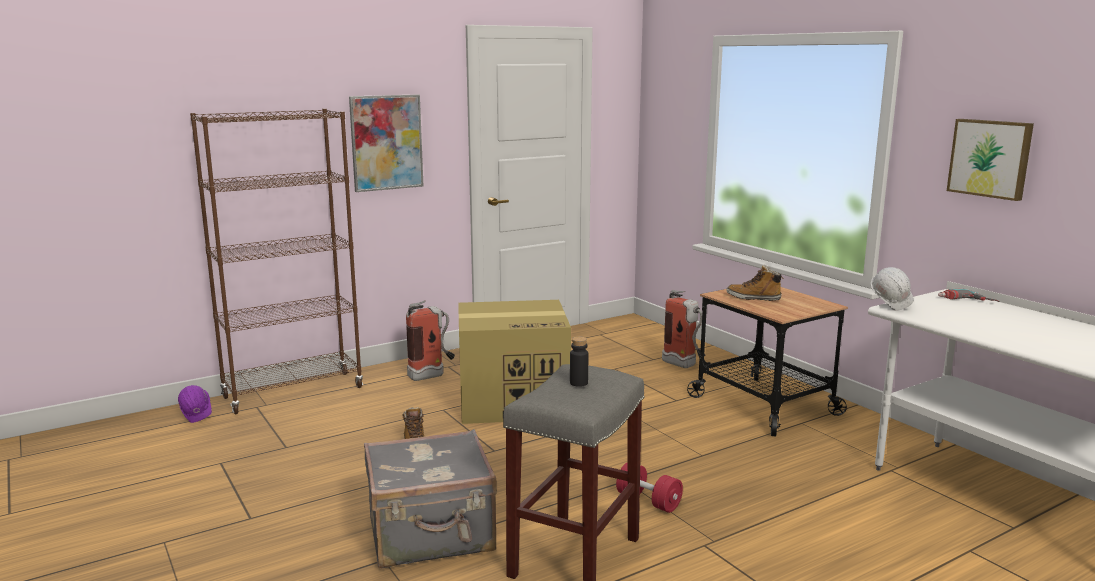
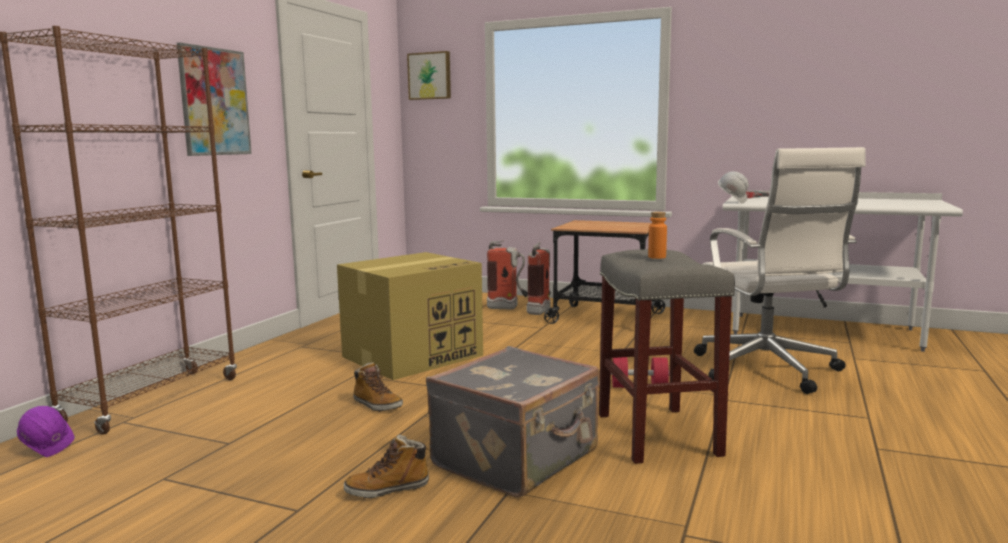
camera: 35 degrees left, 5 degrees down
fire extinguisher [406,300,455,381] -> fire extinguisher moved to [526,242,551,315]
black bottle [570,337,588,387] -> orange bottle [648,212,667,259]
boot [727,265,783,301] -> boot moved to [344,435,429,498]
picture [947,119,1034,201] -> picture moved to [407,51,451,100]
none -> white office chair [694,147,866,394]

